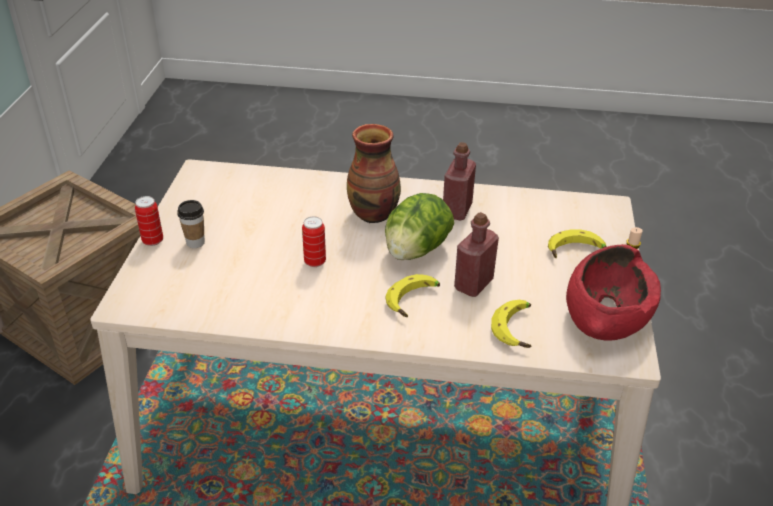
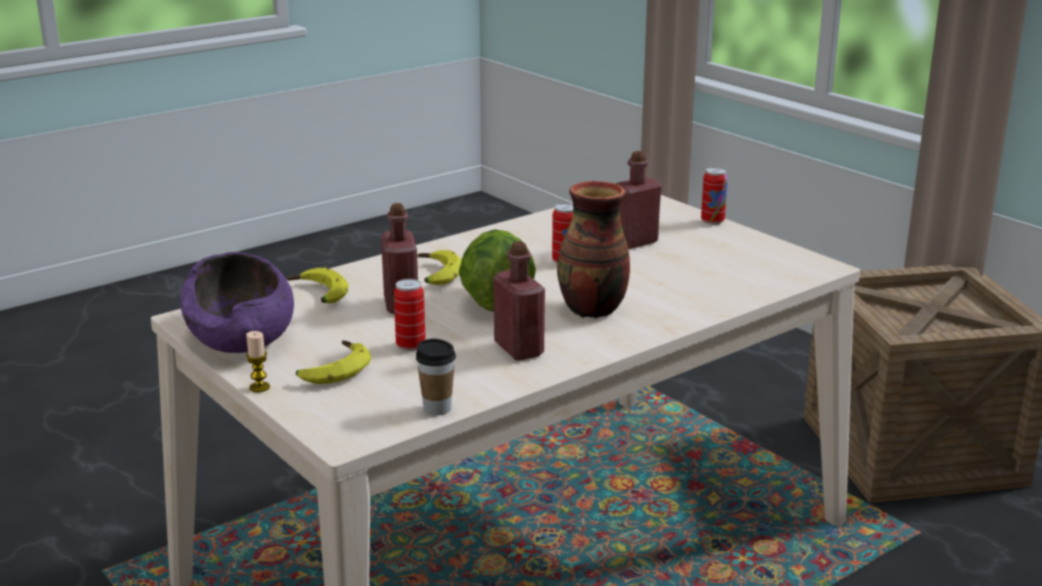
camera: 135 degrees right, 15 degrees down
cup [177,200,205,248] -> cup moved to [416,338,456,415]
red bowl [566,244,661,341] -> purple bowl [180,252,294,353]
none -> can [394,279,426,351]
none -> red bottle [615,151,662,249]

